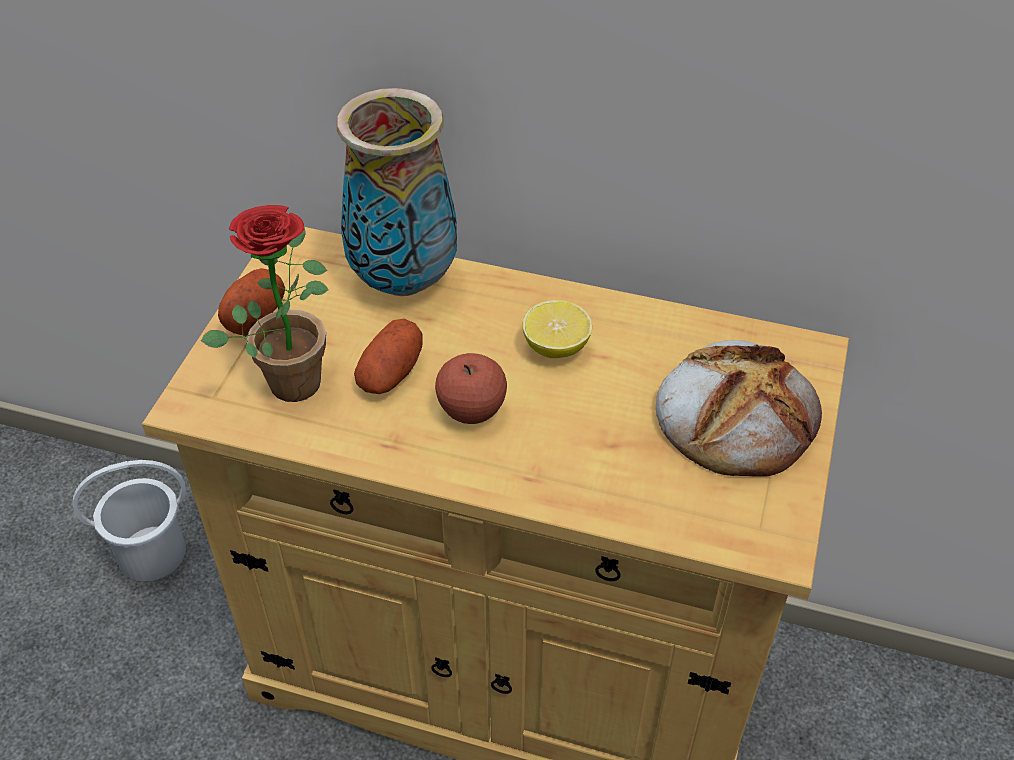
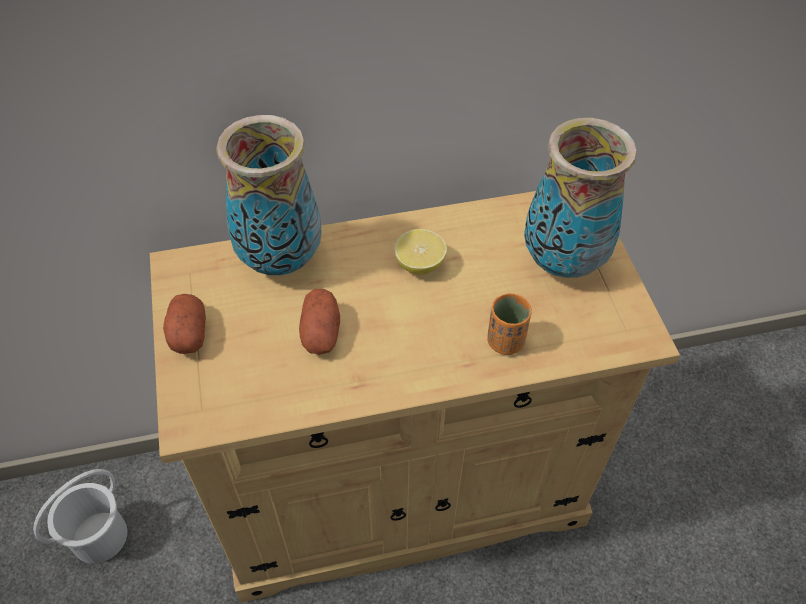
camera: 30 degrees left, 5 degrees up
potted plant [201,205,329,402] -> none
apple [435,353,507,424] -> none
bread [656,340,822,477] -> vase [524,118,637,278]
none -> orange cup [487,293,532,355]

